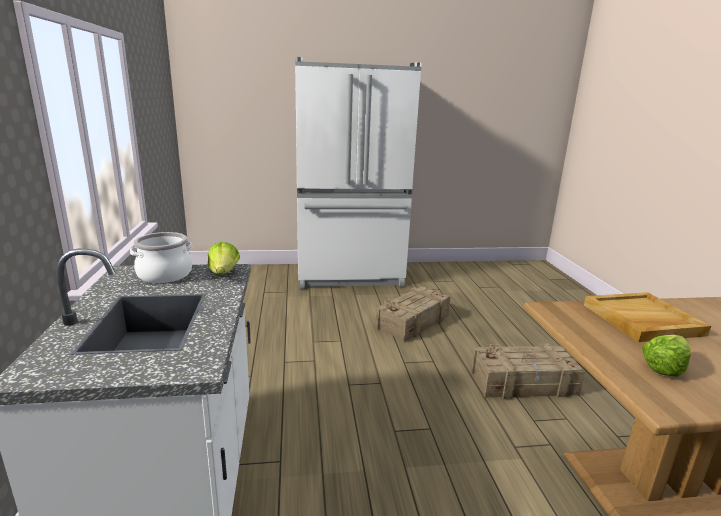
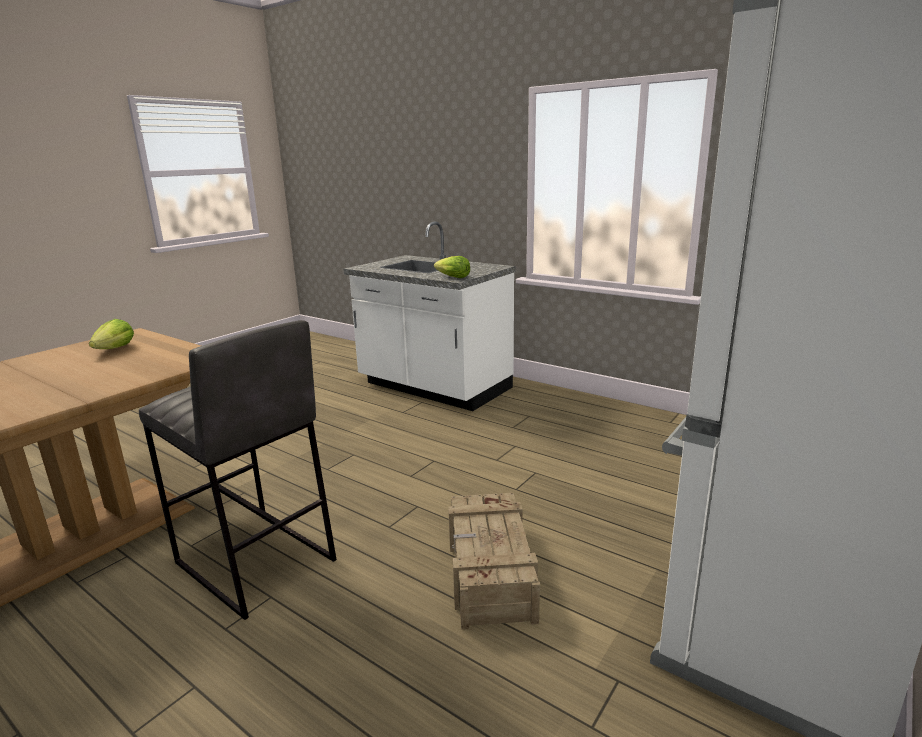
camera: 135 degrees right, 0 degrees up
cooking pot [130,232,192,283] -> none
crate [471,343,585,399] -> grey stool [139,320,337,620]
beige tray [584,292,711,342] -> none

